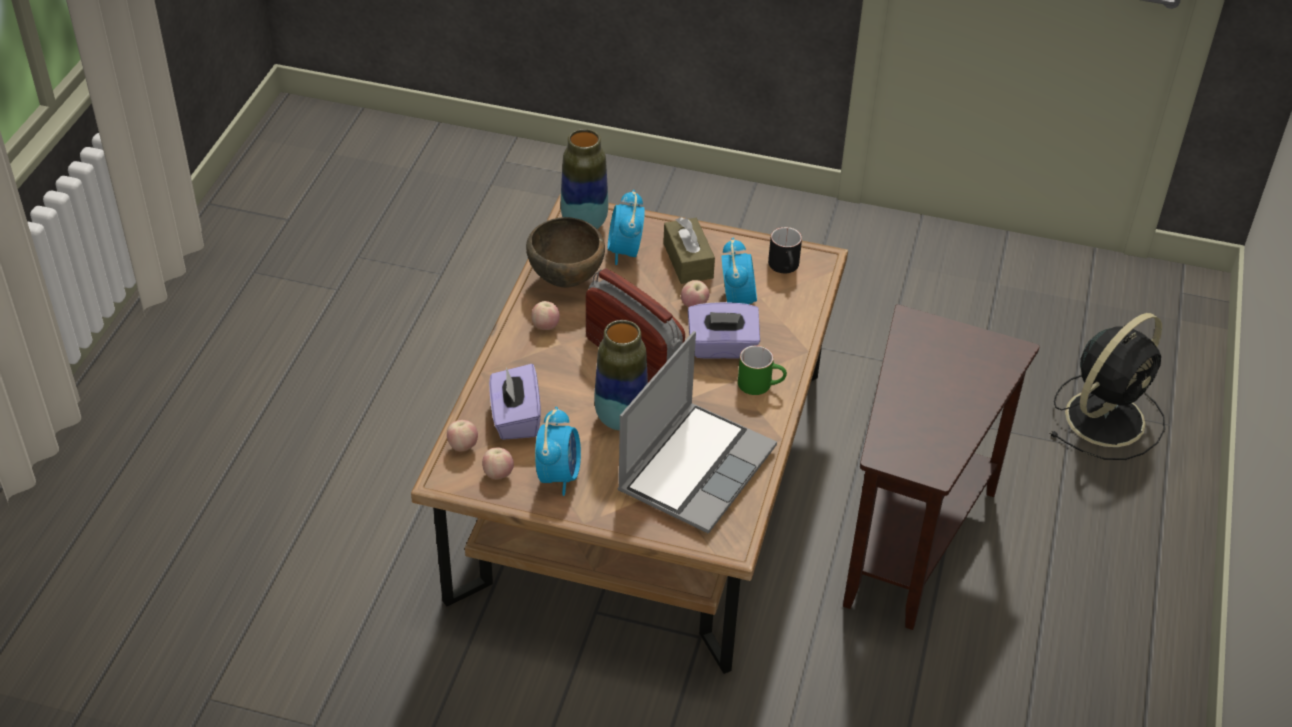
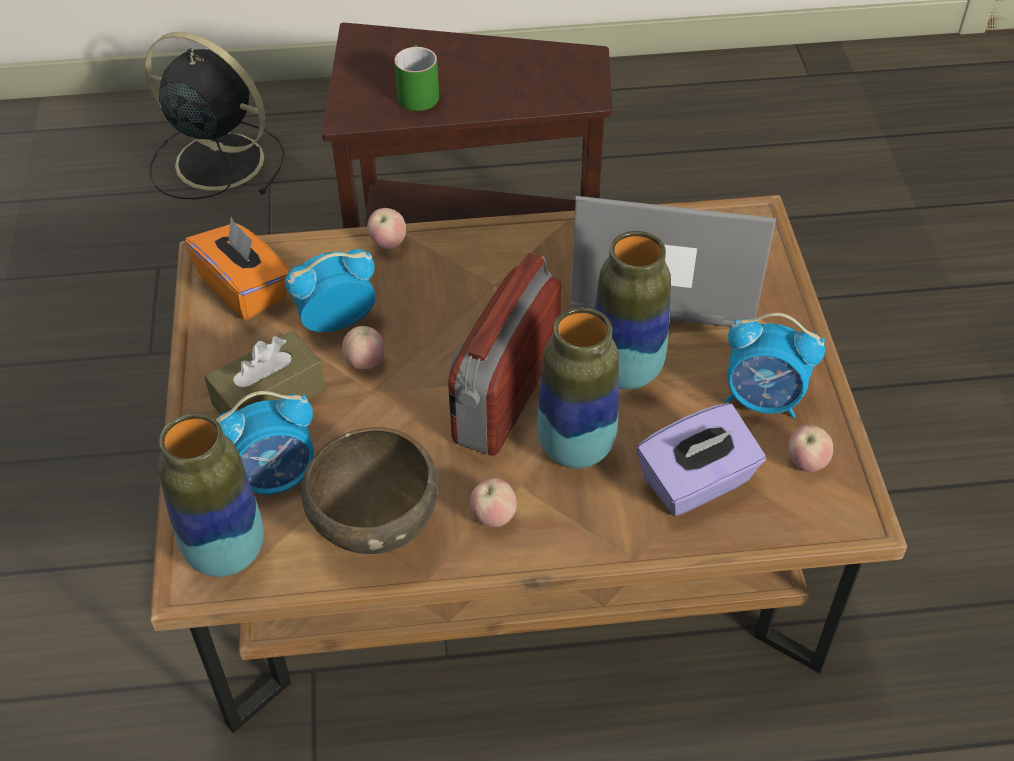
camera: 110 degrees left, 5 degrees up
apple [447,420,478,451] -> apple moved to [367,208,406,249]
alarm clock [535,407,581,496] -> alarm clock turned 150 degrees counterclockwise [724,313,825,418]
purple tissue box [688,302,760,359] -> none
green mug [738,345,787,395] -> green mug moved to [394,45,439,111]
black mug [768,227,802,273] -> orange tissue box [184,217,290,320]
none -> vase [537,307,619,469]

